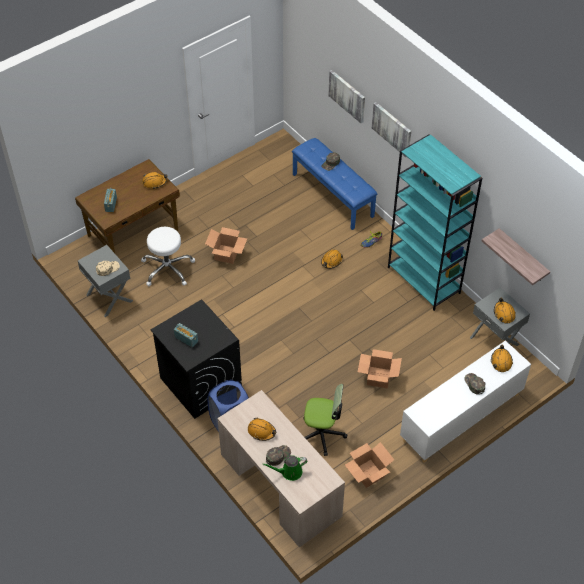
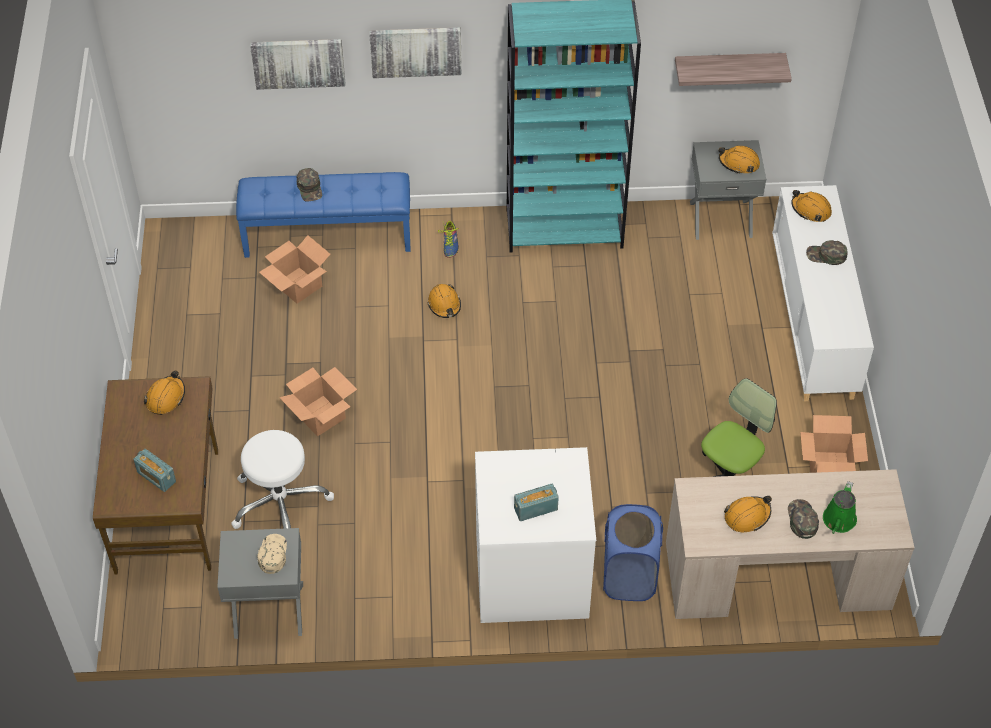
camera: 55 degrees left, 0 degrees up
black washing machine [150,299,242,419] -> white washing machine [475,447,596,623]
cardboard box [358,349,402,389] -> cardboard box moved to [259,235,330,304]

